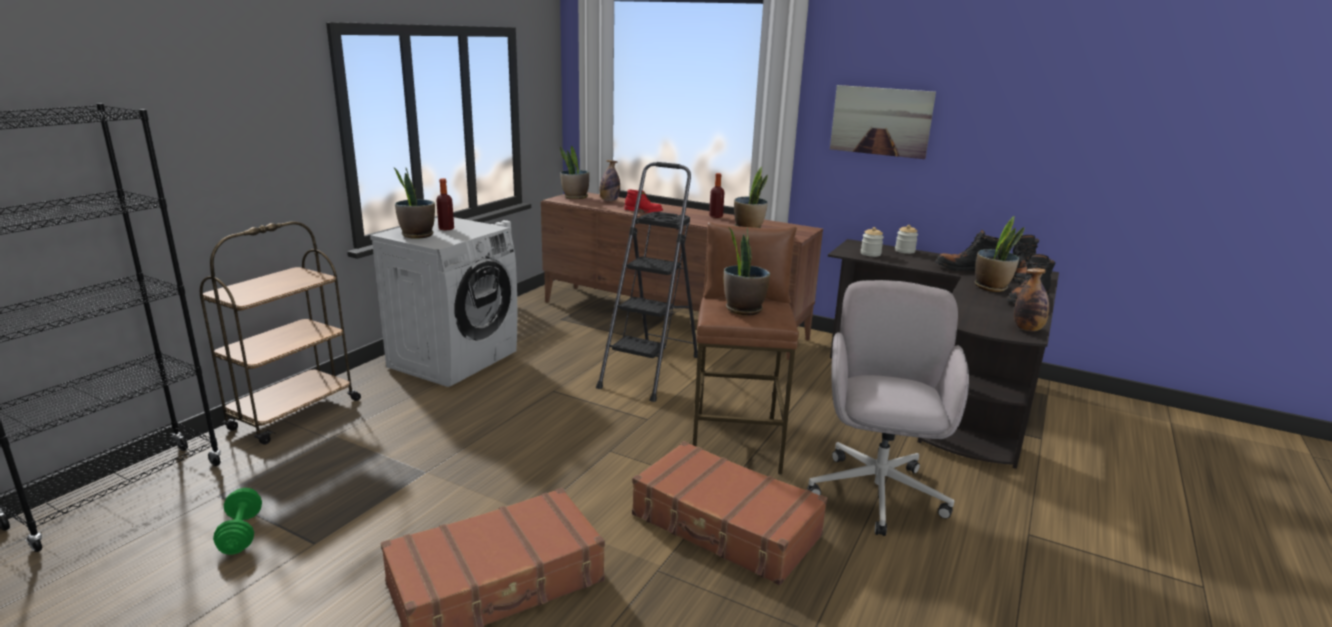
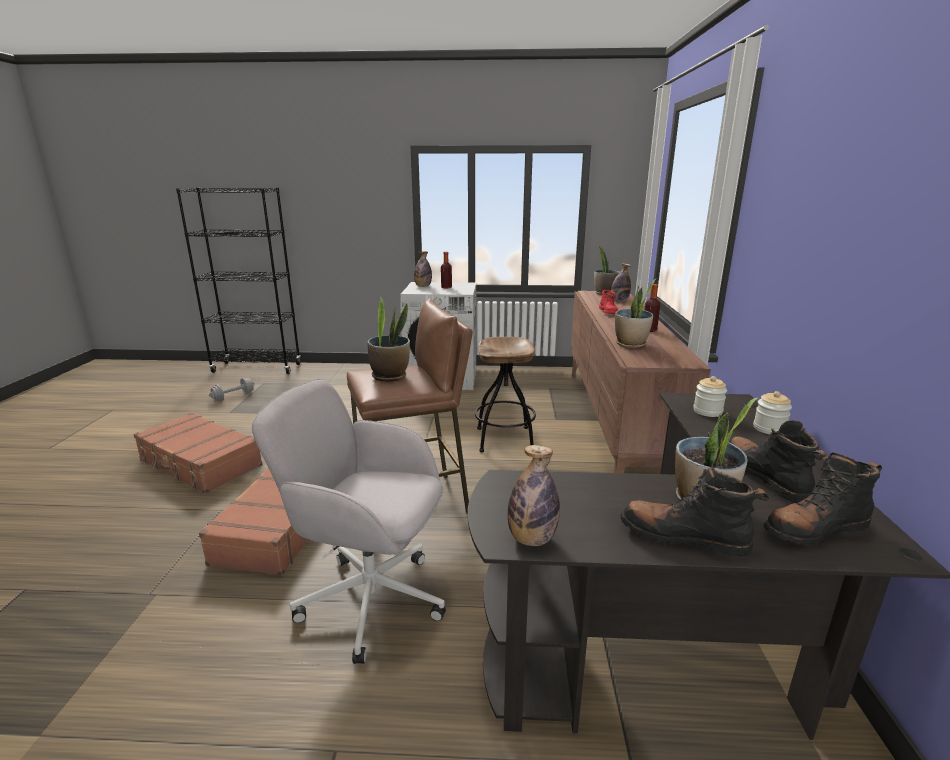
camera: 65 degrees right, 0 degrees up
brown cart [200,221,361,445] -> none
green dumbbell [213,488,262,555] -> grey dumbbell [209,378,255,401]
potted plant [393,167,435,238] -> bottle [414,252,432,287]
step ladder [596,162,698,402] -> brown stool [475,337,536,452]
grey office chair [807,280,969,536] -> grey office chair turned 150 degrees counterclockwise [252,379,446,664]
picture [830,85,936,159] -> none

